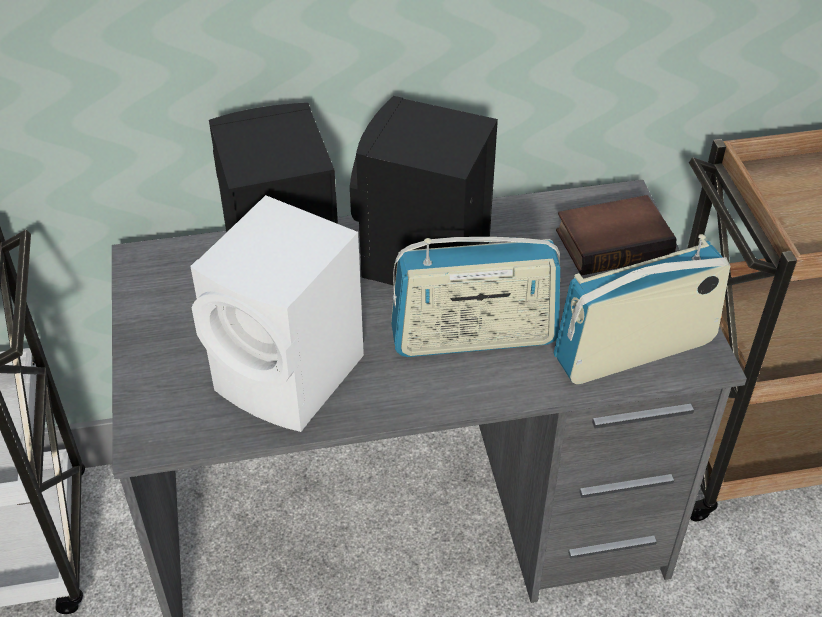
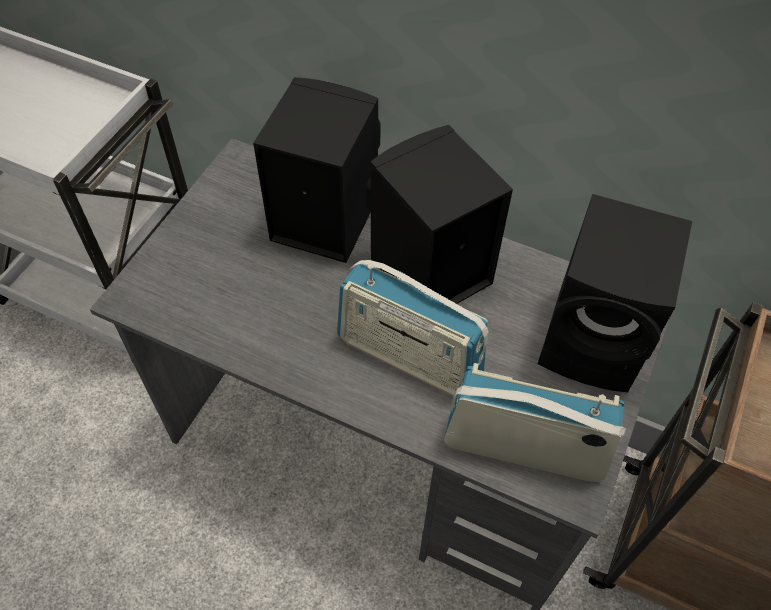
camera: 35 degrees right, 10 degrees up
white speaker [190,195,364,432] -> none
book [556,195,676,275] -> black speaker [538,194,692,392]

